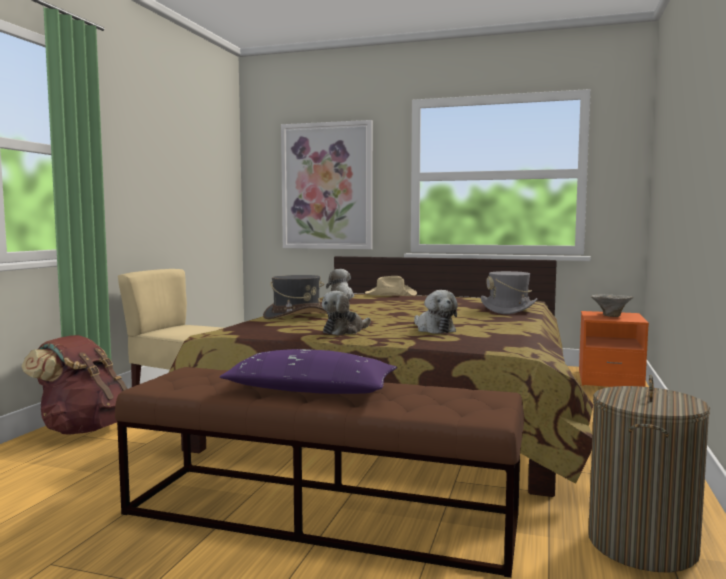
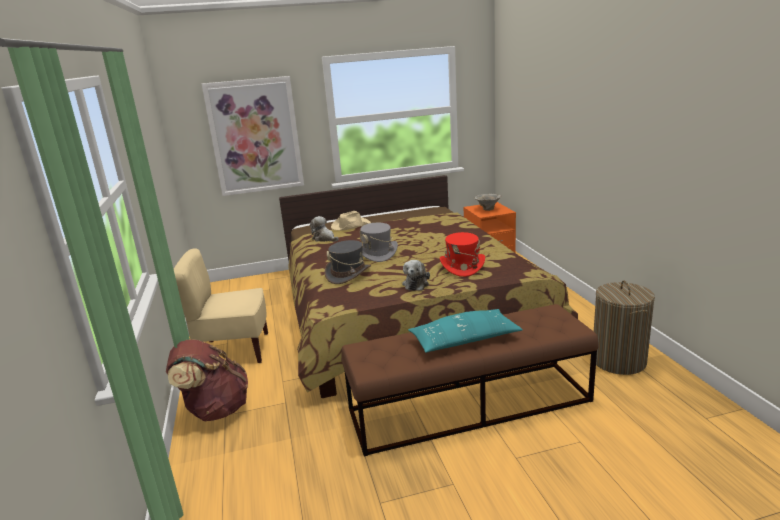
camera: 30 degrees left, 15 degrees up
purple pillow [220,349,397,394] -> turquoise pillow [408,309,523,353]
plush toy [414,290,458,334] -> red hat [440,232,485,277]
grey hat [481,271,538,314] -> grey hat moved to [360,223,398,262]

